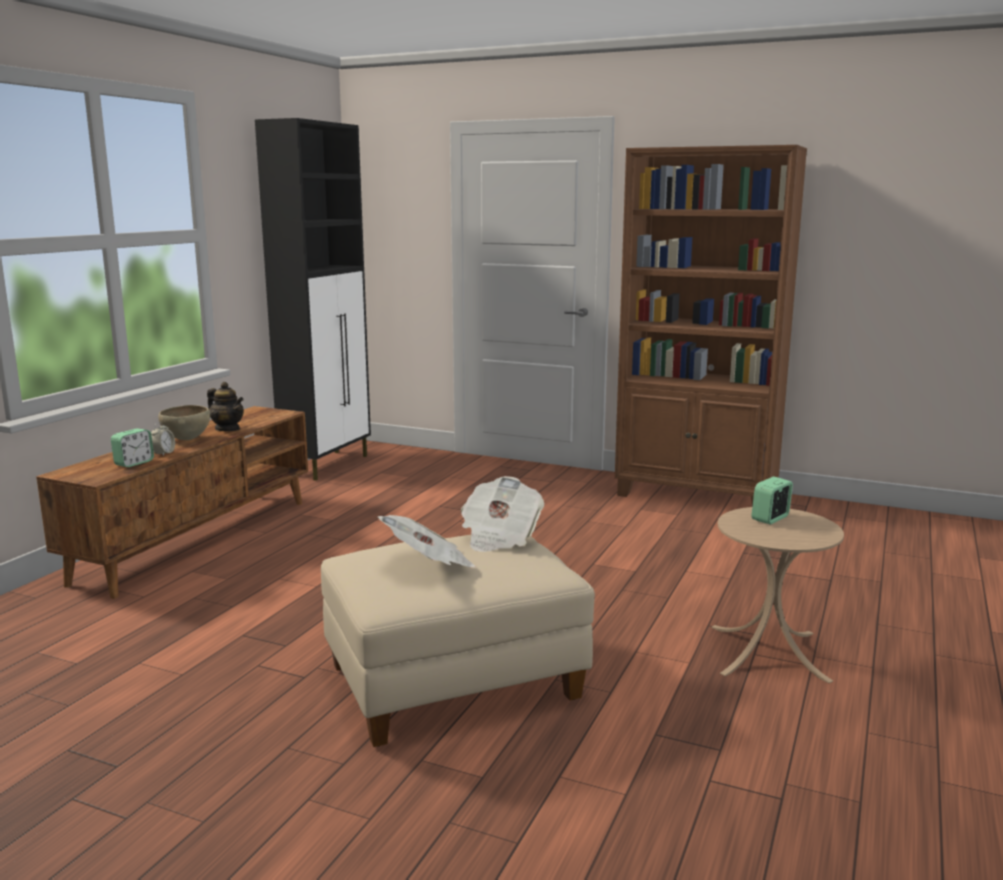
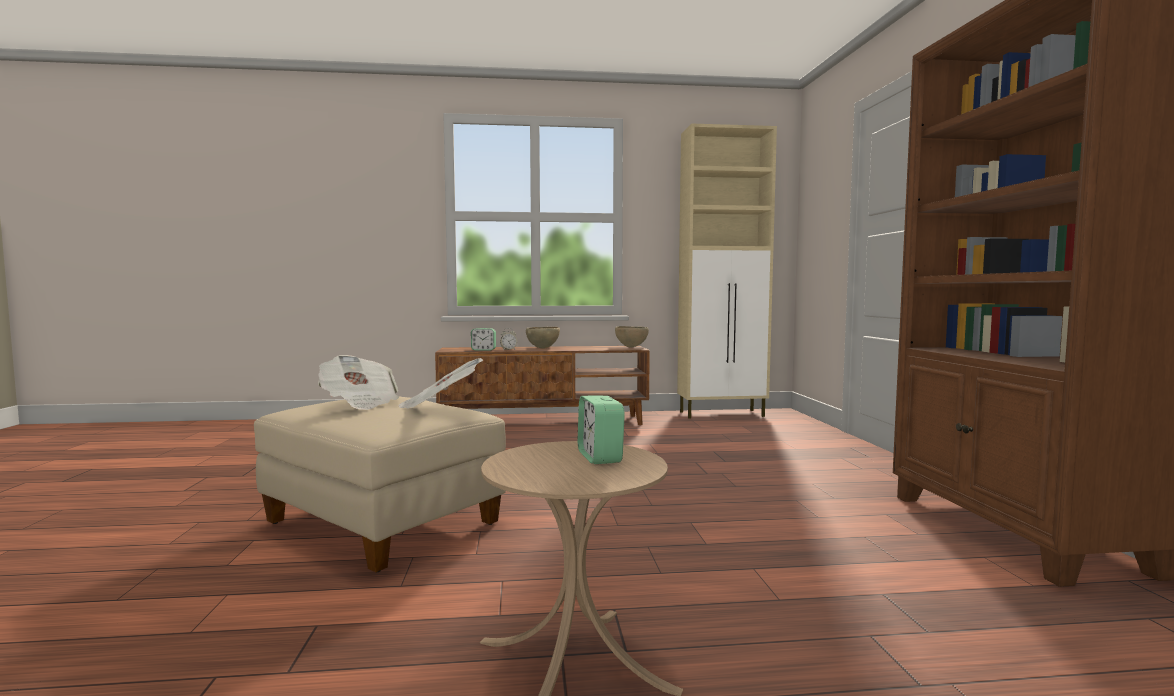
camera: 60 degrees right, 10 degrees down
teapot [207,382,244,431] -> none
black cabinet [255,118,371,481] -> beige cabinet [677,124,777,419]
alarm clock [751,476,793,525] -> alarm clock turned 120 degrees counterclockwise [578,396,625,464]
none -> brown bowl [615,326,649,348]

